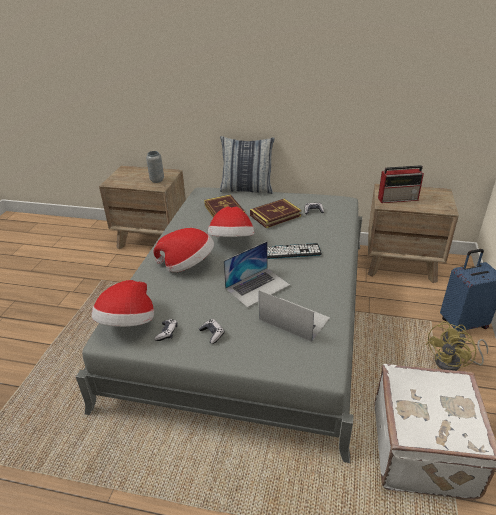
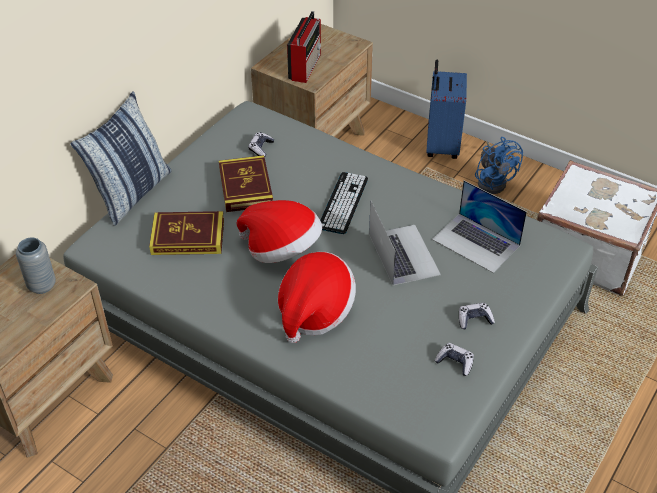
camera: 70 degrees left, 10 degrees up
hat [92,280,154,327] -> none
laptop [259,290,330,342] -> laptop turned 105 degrees counterclockwise [432,180,527,273]
yellow fan [426,321,488,371] -> blue fan [475,137,523,194]

